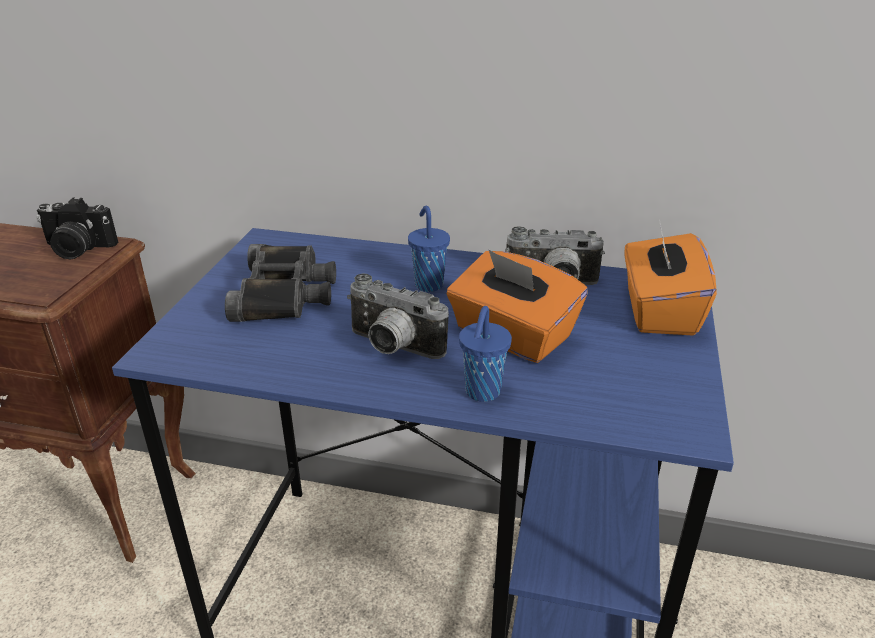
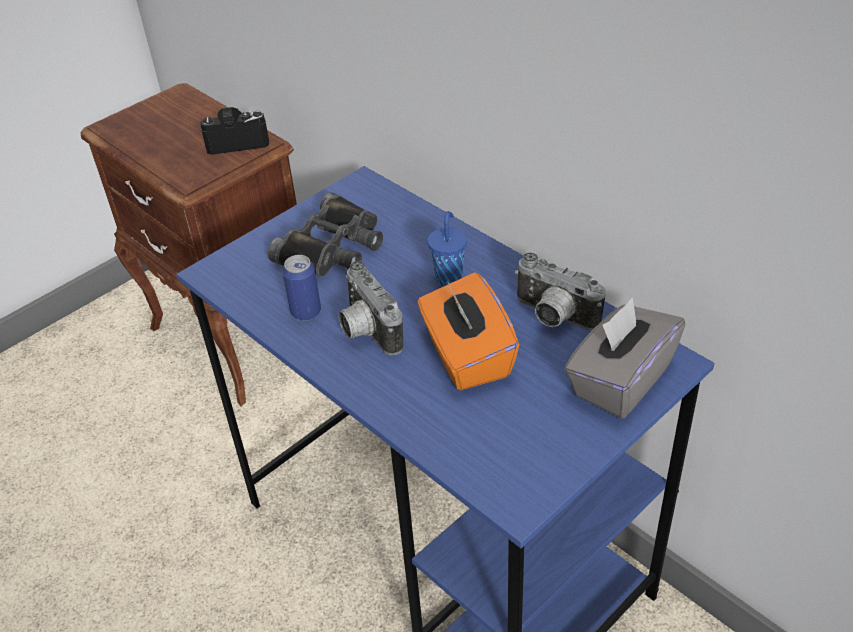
camera: 35 degrees right, 10 degrees up
camera [36,198,118,260] -> camera turned 135 degrees clockwise [200,107,269,155]
blue cup [459,306,512,402] -> none
orange tissue box [624,219,717,336] -> grey tissue box [564,298,686,419]
none -> can [282,255,321,321]

